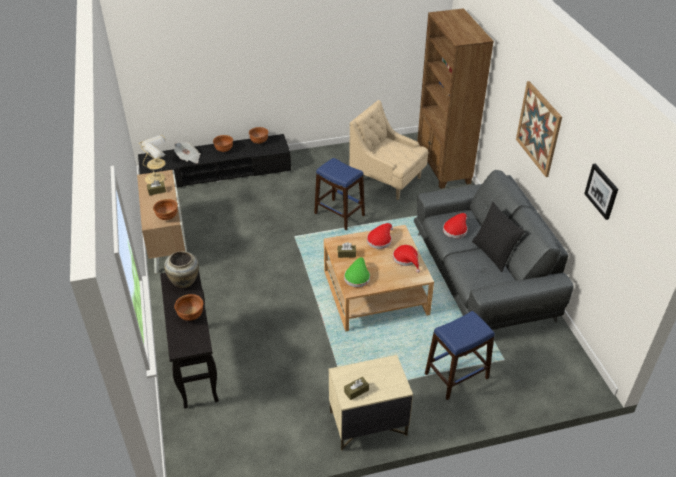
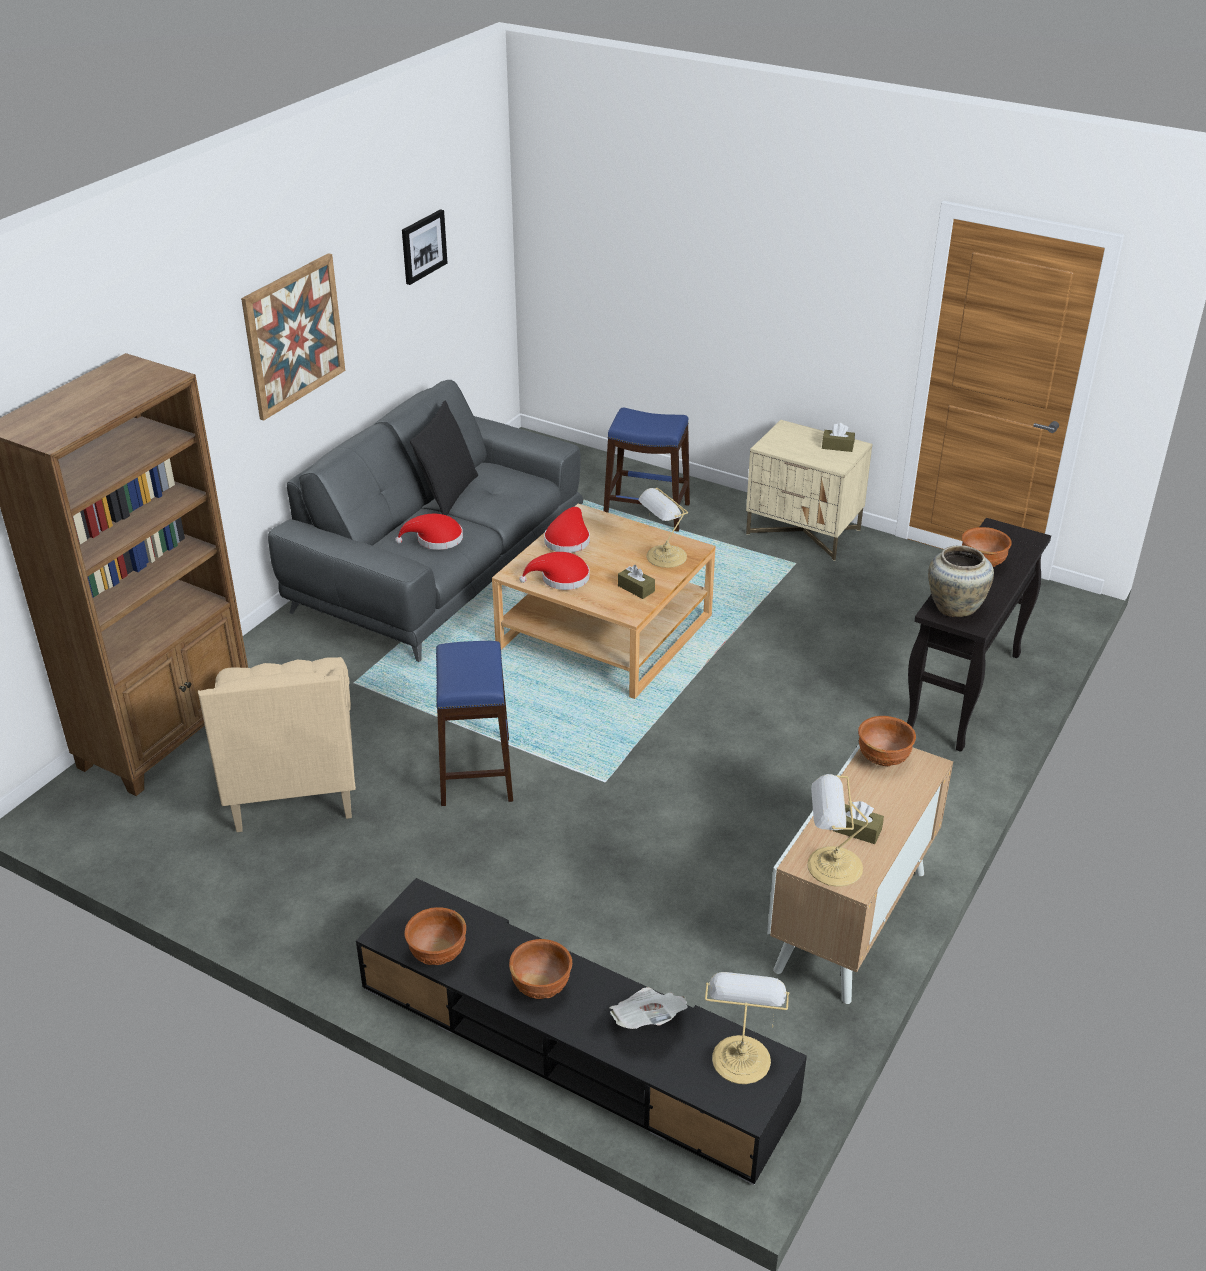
camera: 135 degrees left, 5 degrees down
green hat [344,257,370,287] -> table lamp [639,488,688,568]

